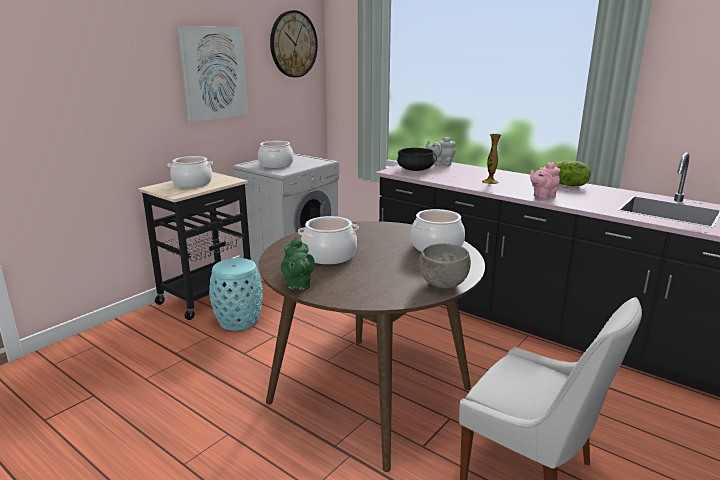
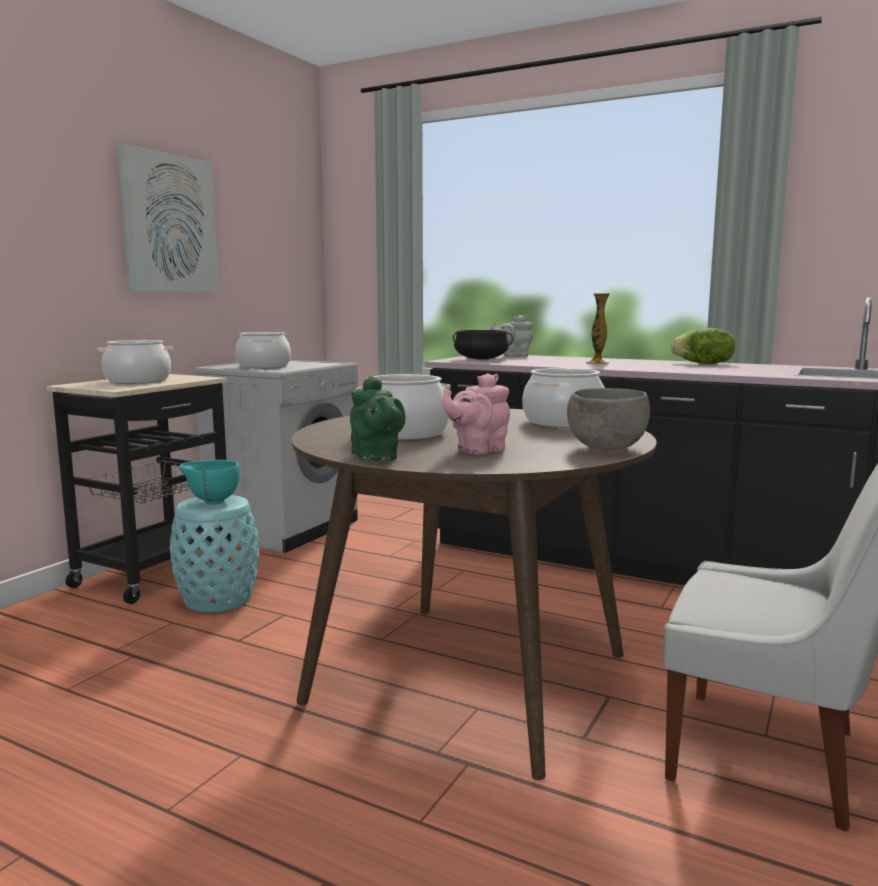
camera: 10 degrees left, 10 degrees down
wall clock [270,10,318,77] -> none
pink teapot [530,162,560,200] -> pink teapot moved to [443,373,510,454]
none -> turquoise bowl [179,460,240,505]

